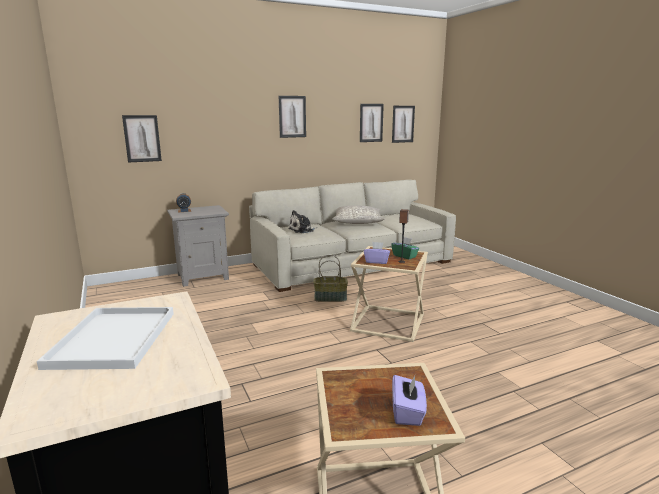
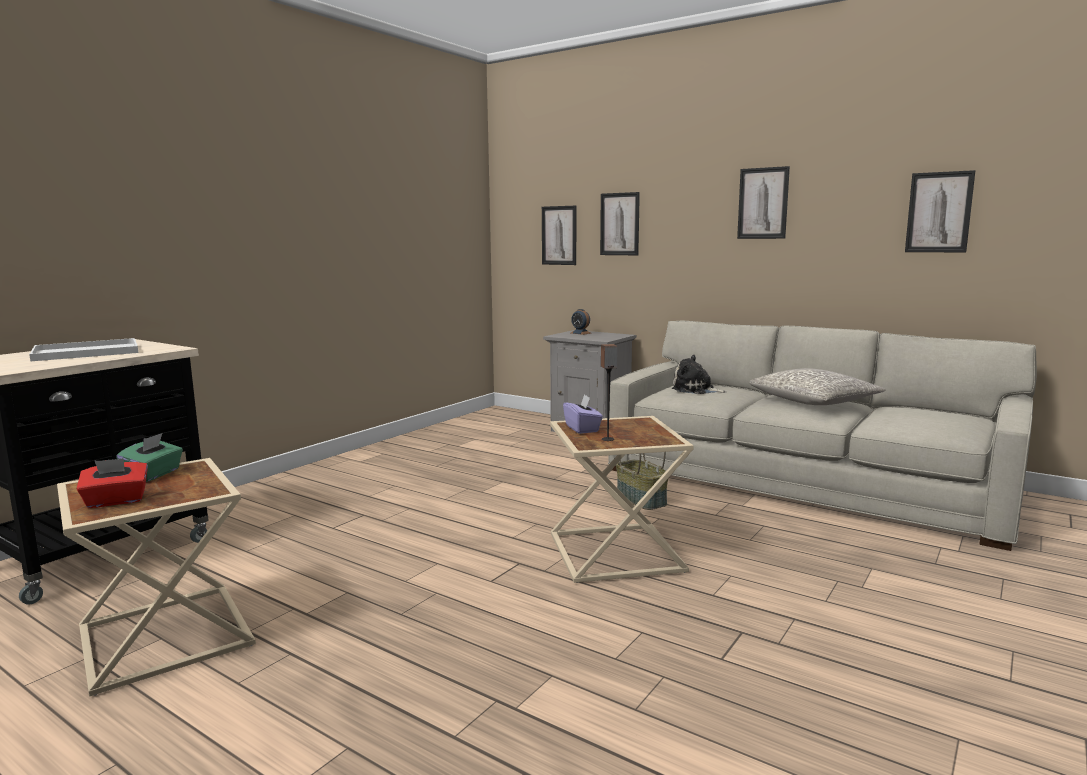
camera: 60 degrees right, 5 degrees down
green tissue box [391,237,419,260] -> green tissue box moved to [116,433,183,482]
picture [392,106,415,143] -> picture moved to [600,192,640,255]
purple tissue box [392,375,427,426] -> red tissue box [76,458,148,508]

